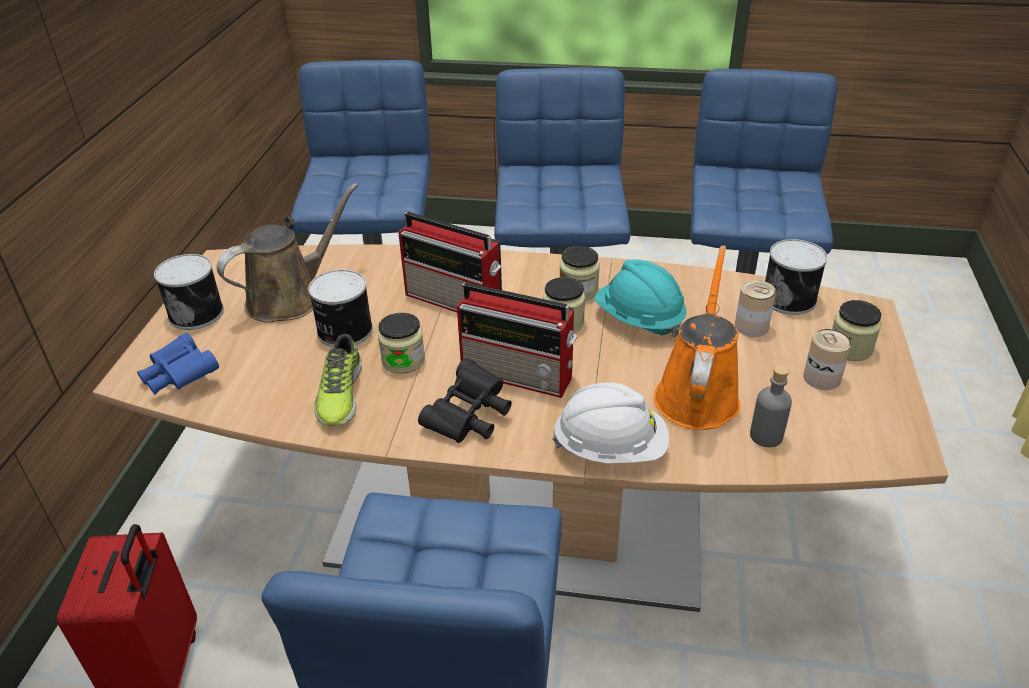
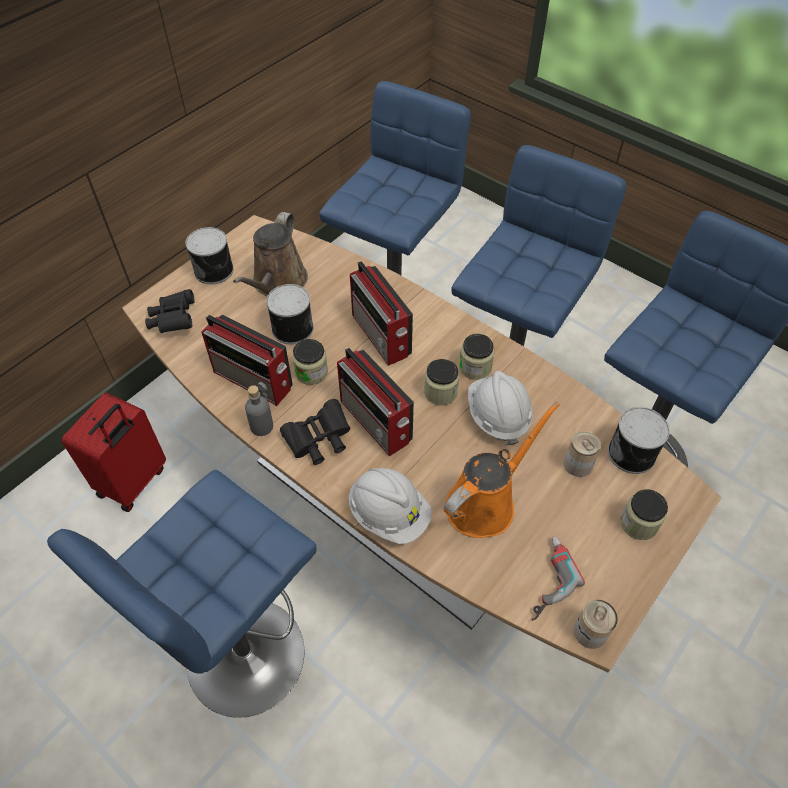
camera: 30 degrees right, 15 degrees up
blue binoculars [137,333,219,394] -> black binoculars [145,289,195,333]
brown watering can [217,183,358,323] -> brown watering can turned 120 degrees clockwise [233,212,308,296]
shoe [314,334,362,426] -> radio [201,315,293,406]
turquoise hard hat [594,259,687,337] -> white hard hat [468,371,533,446]
grey bottle [750,365,792,447] -> grey bottle moved to [245,385,273,436]
can [803,329,852,390] -> can moved to [574,599,618,649]
none -> power drill [532,536,585,621]

